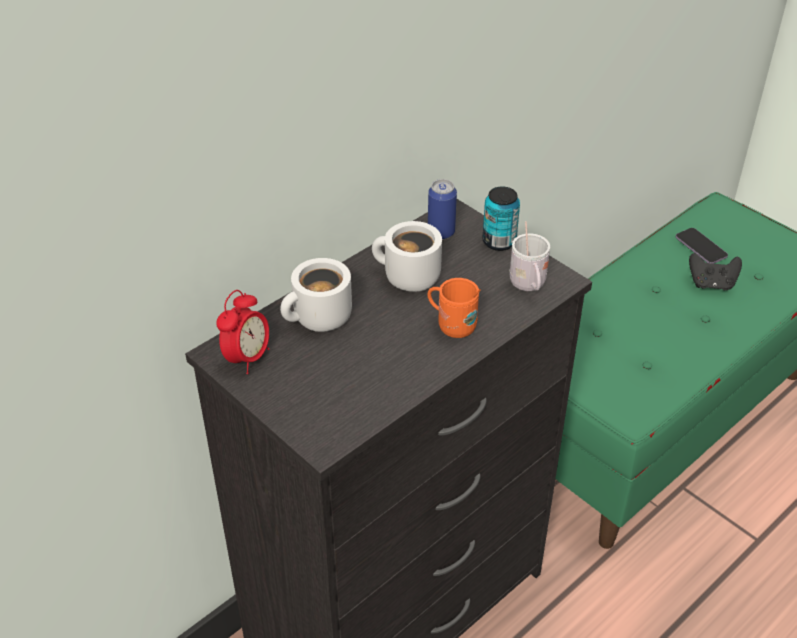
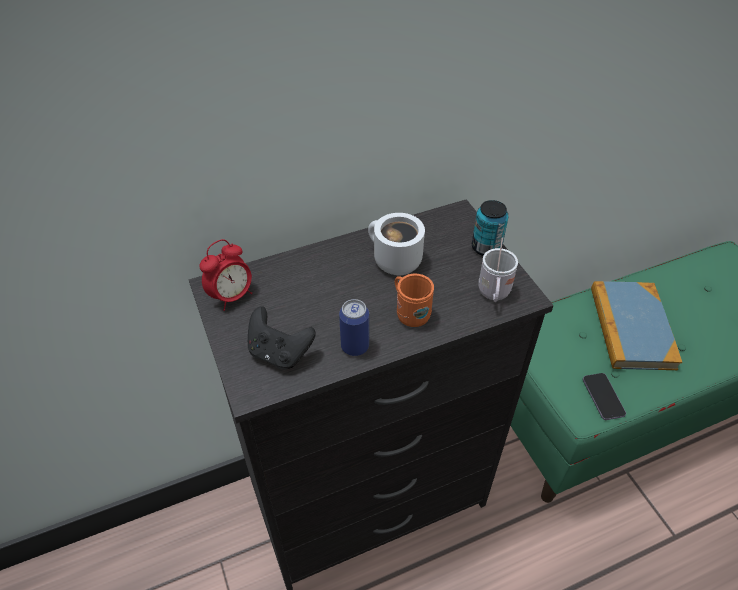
camera: 20 degrees right, 5 degrees up
white mug [280,258,352,332] -> none
can [428,179,457,240] -> can moved to [339,299,369,356]
phone [676,228,728,264] -> phone moved to [583,373,626,420]
black game controller [689,253,742,290] -> black game controller moved to [248,306,316,369]
none -> book [591,281,683,370]

